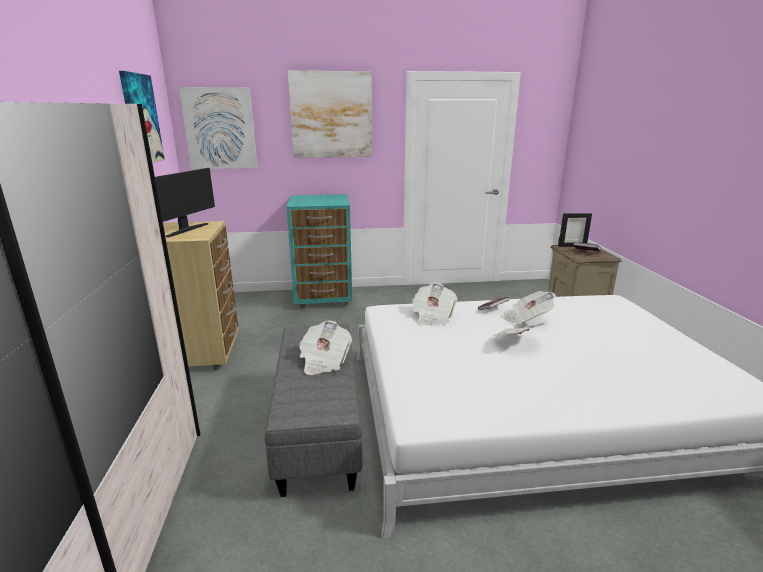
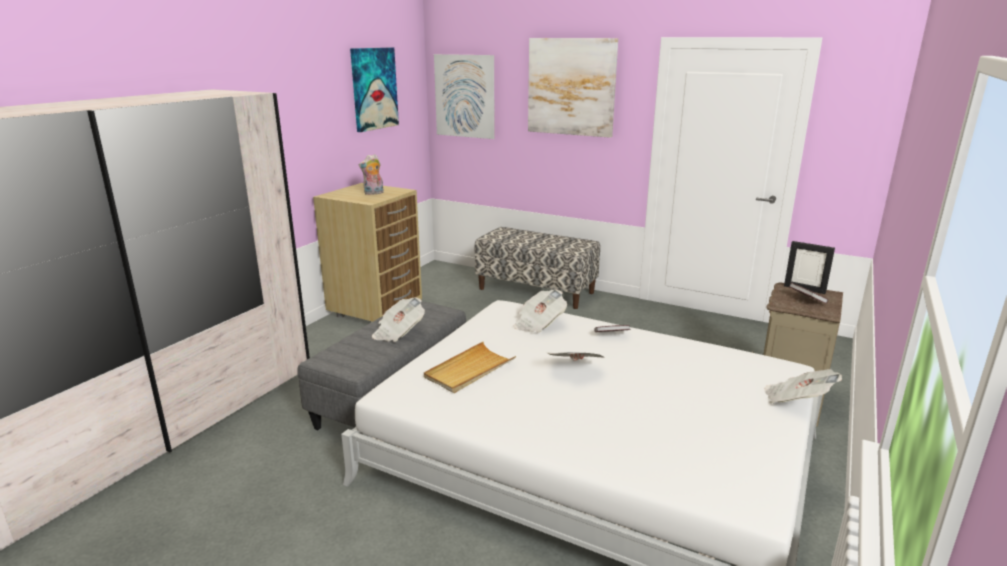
camera: 35 degrees right, 0 degrees up
monitor [155,168,215,237] -> plush toy [359,154,384,195]
turquoise dresser [287,194,352,308] -> bench [475,227,600,309]
newspaper [501,291,556,325] -> newspaper moved to [764,369,842,403]
none -> beige tray [424,342,516,393]

